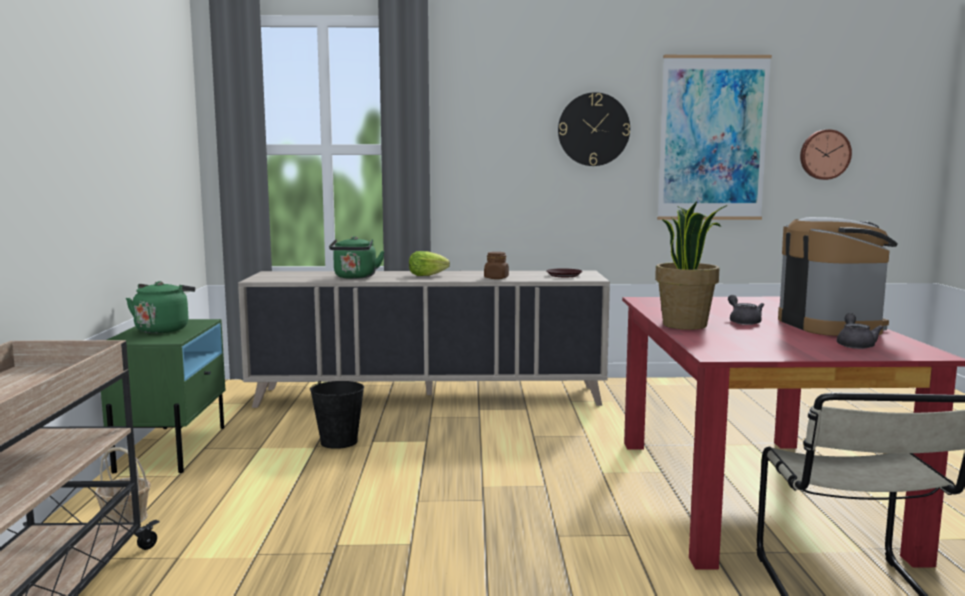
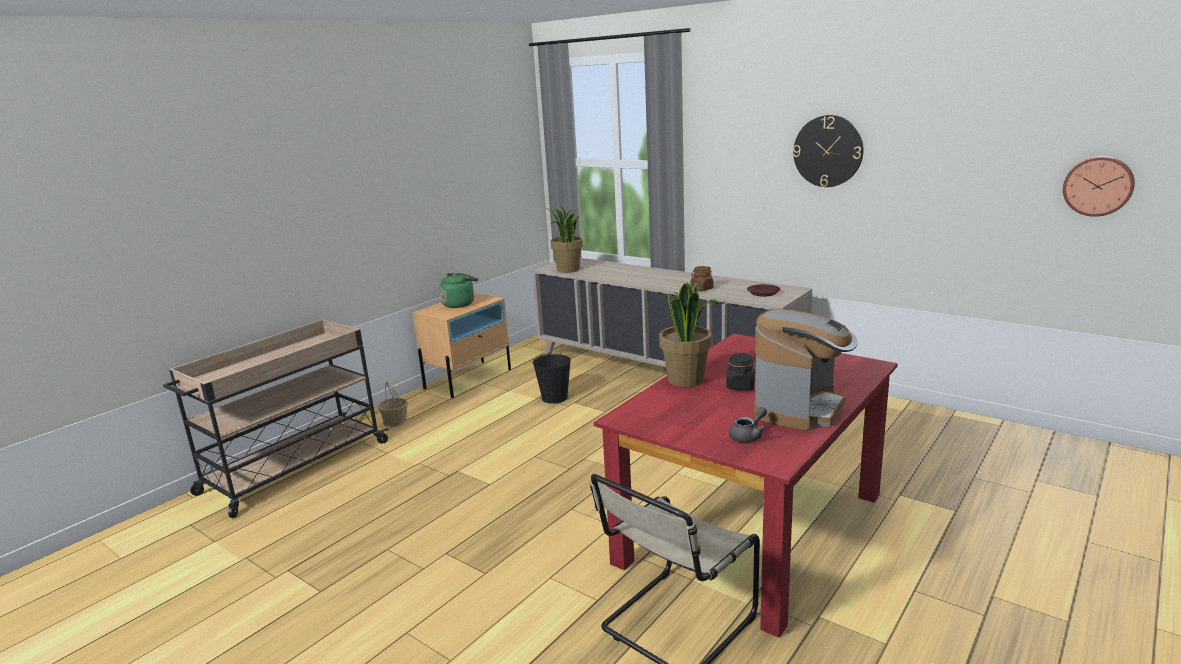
camera: 40 degrees right, 10 degrees up
green nightstand [101,319,225,474] -> beige nightstand [412,293,511,398]
green kettle [329,236,385,279] -> none
lettuce [409,251,450,276] -> none
picture [657,55,772,220] -> none
grey teapot [728,295,764,325] -> black jar [726,353,755,391]
none -> potted plant [546,207,583,273]

